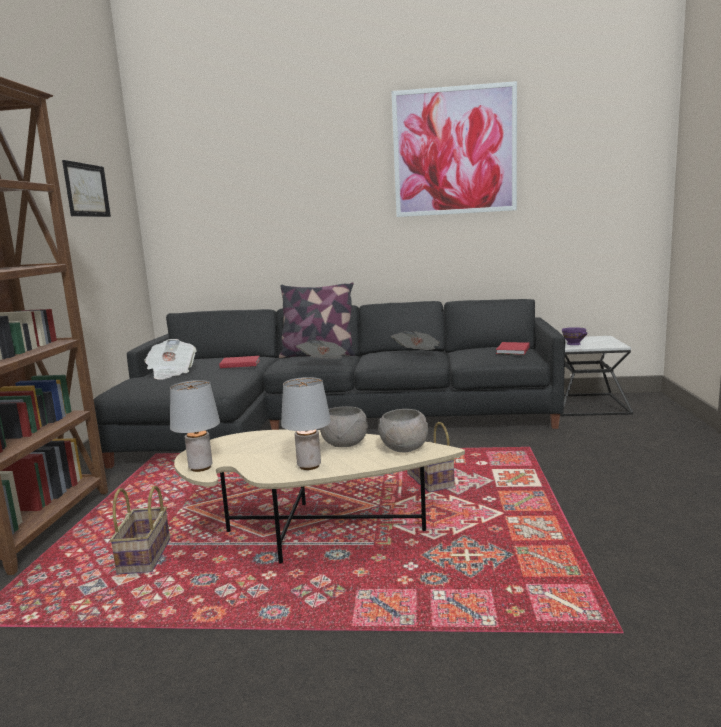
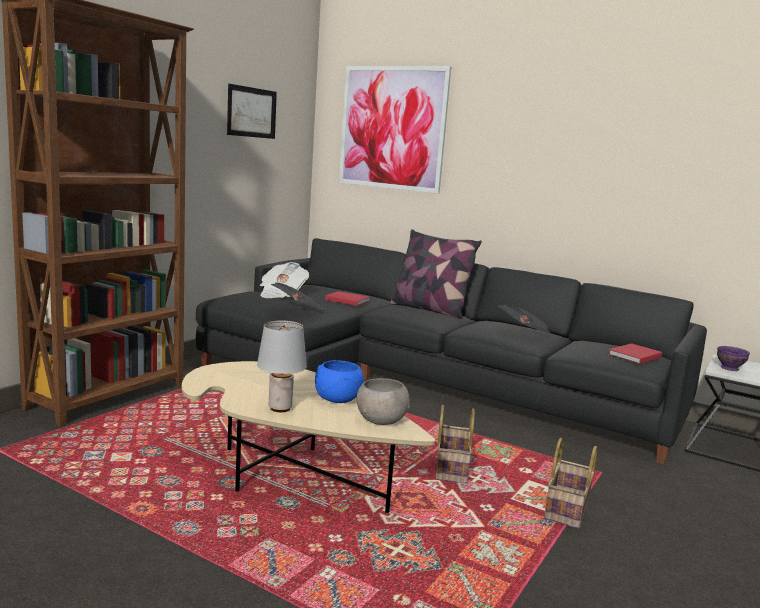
camera: 25 degrees right, 0 degrees up
basket [110,486,170,574] -> basket moved to [544,438,597,529]
grey table lamp [170,380,220,472] -> none
newspaper [296,340,347,359] -> newspaper moved to [271,283,325,309]
grey bowl [320,406,368,447] -> blue bowl [315,360,364,403]
picture [391,81,517,217] -> picture moved to [339,66,451,194]

